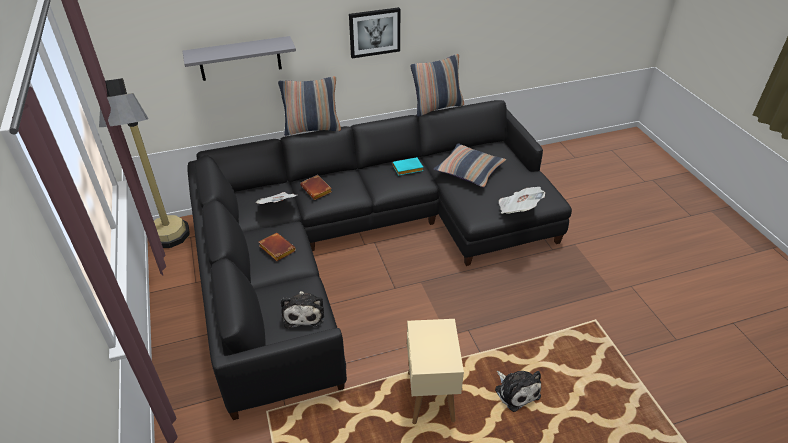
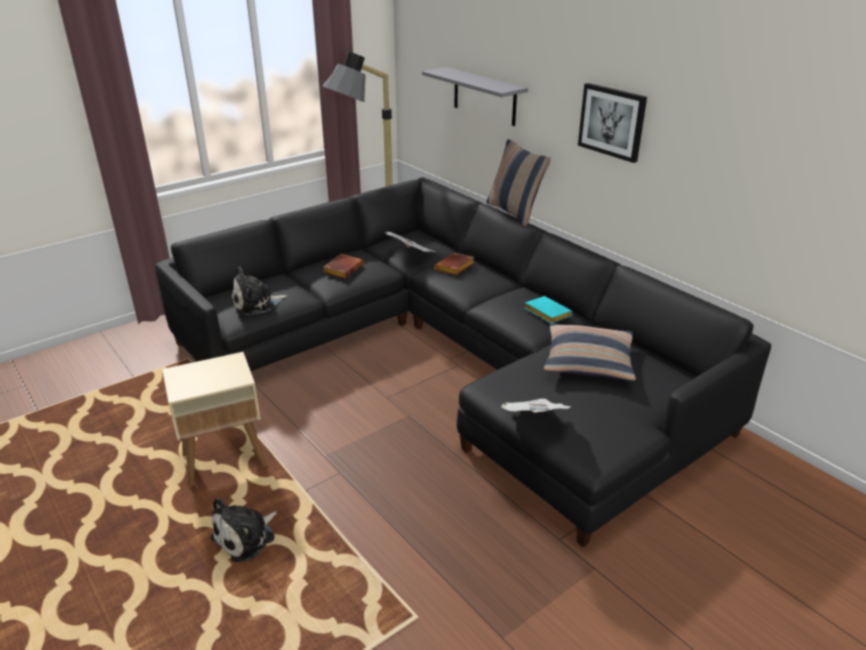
camera: 70 degrees right, 10 degrees down
pillow [411,54,464,117] -> none

